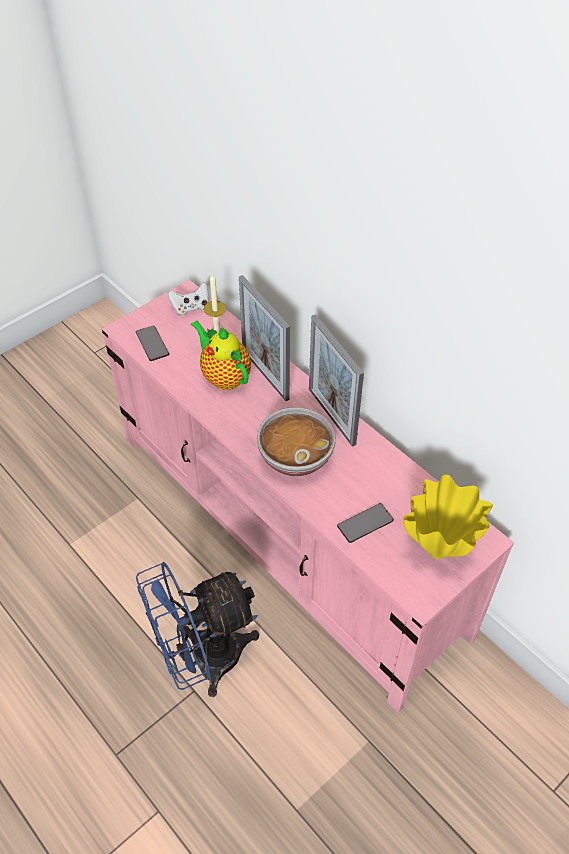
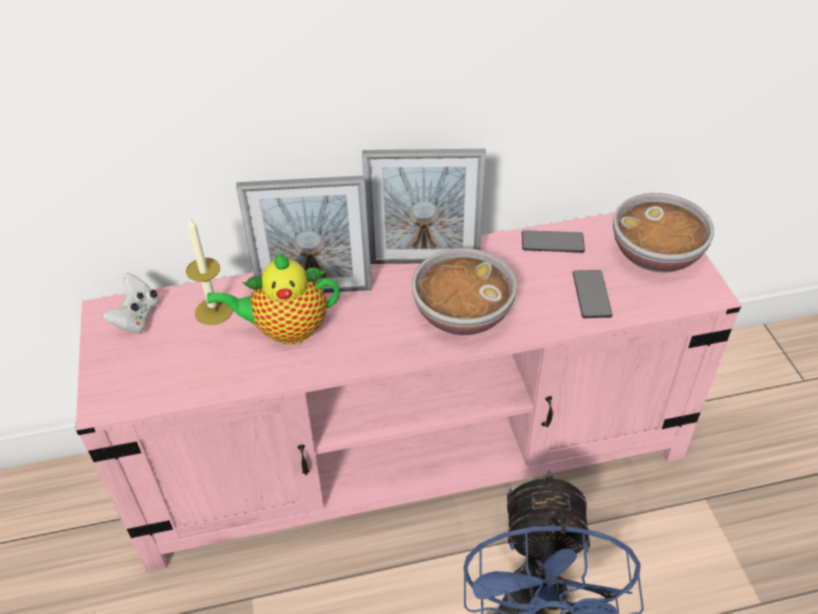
camera: 60 degrees left, 5 degrees down
phone [136,326,169,361] -> phone moved to [522,230,585,253]
yellow vase [403,475,493,559] -> bowl [613,193,714,273]

